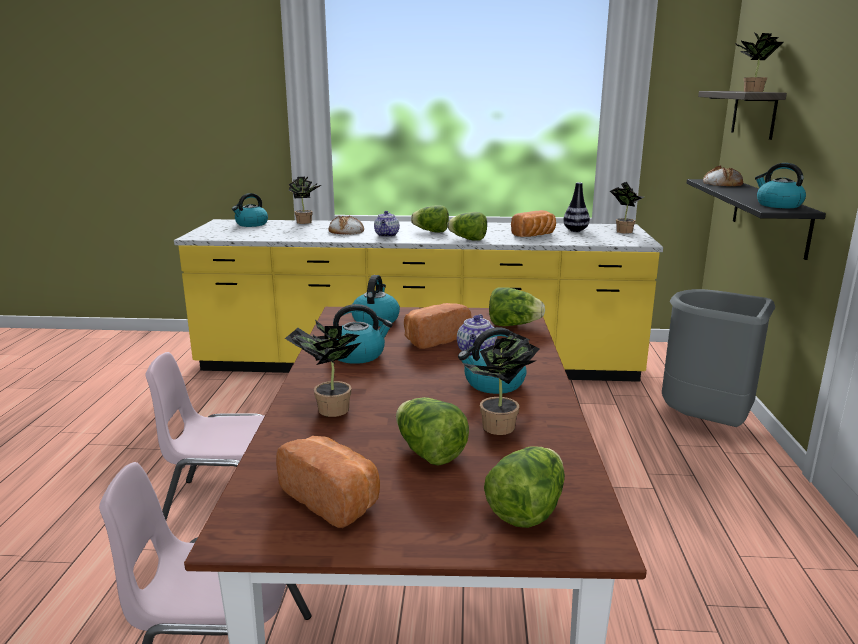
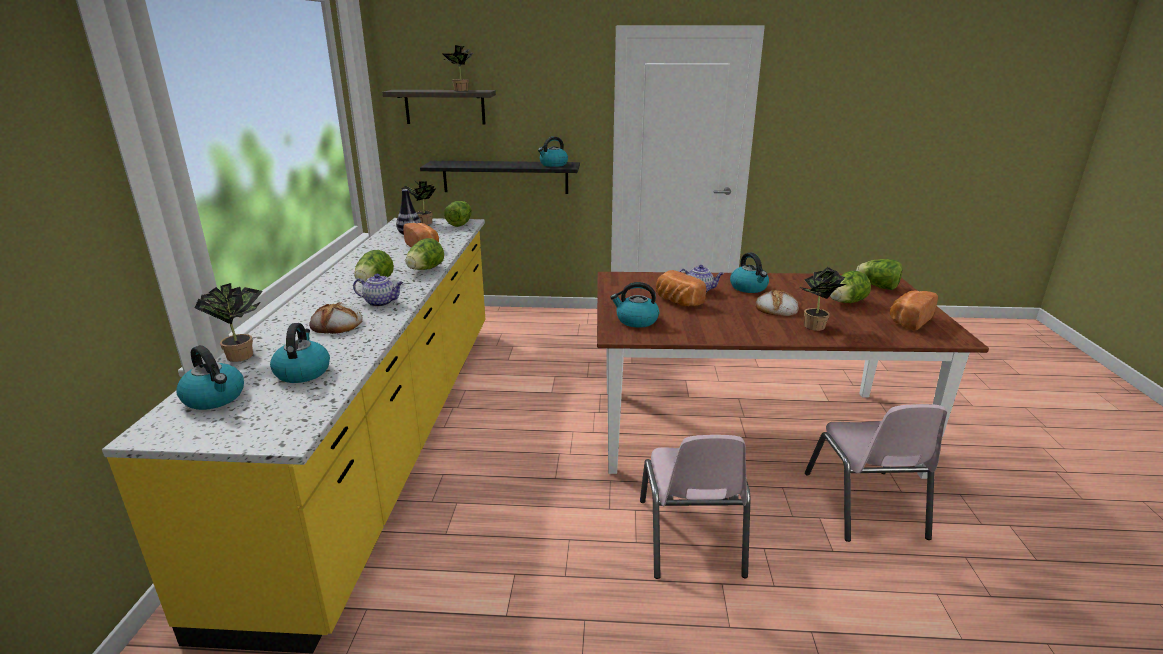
camera: 90 degrees left, 5 degrees up
kettle [333,304,393,364] -> kettle moved to [270,323,330,383]
potted plant [463,332,540,435] -> none
lettuce [489,287,545,326] -> lettuce moved to [444,201,472,227]
grey trash can [662,289,775,427] -> none
bread [703,165,743,186] -> bread moved to [756,289,799,316]

